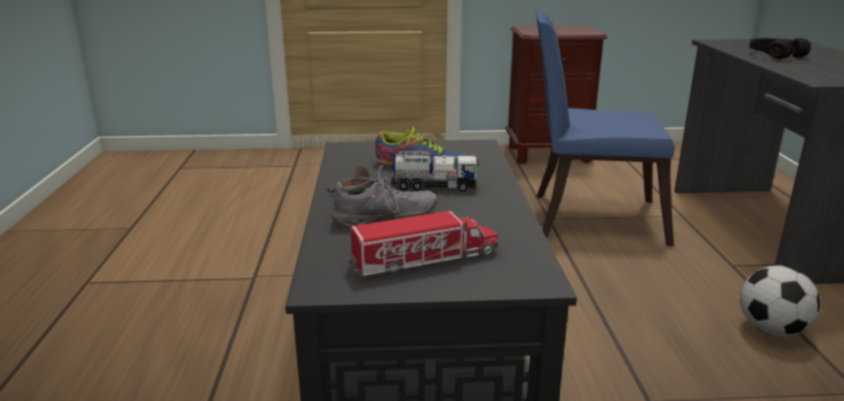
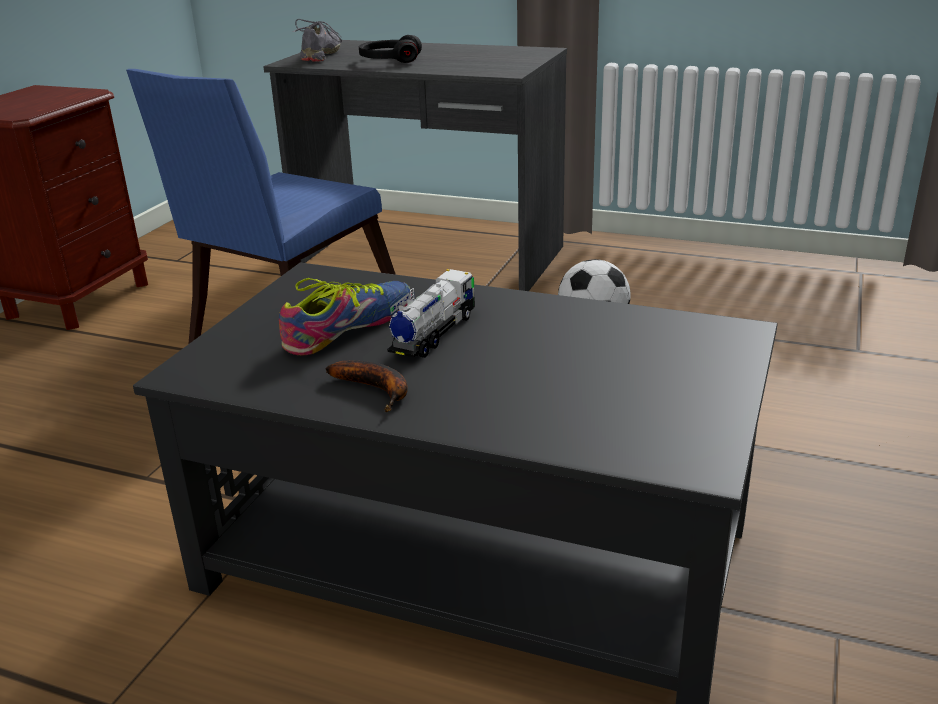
camera: 65 degrees left, 5 degrees up
grey shoe [331,165,438,227] -> grey shoe moved to [292,19,342,62]
toy truck [347,211,498,276] -> none

